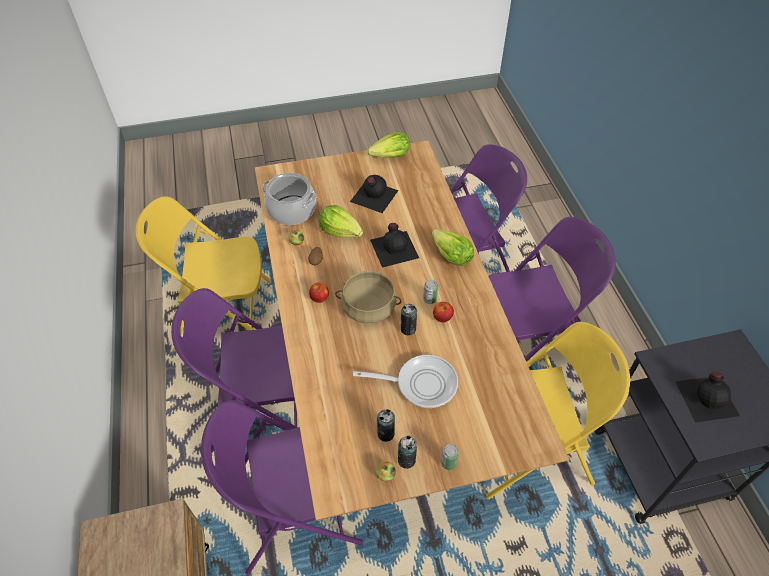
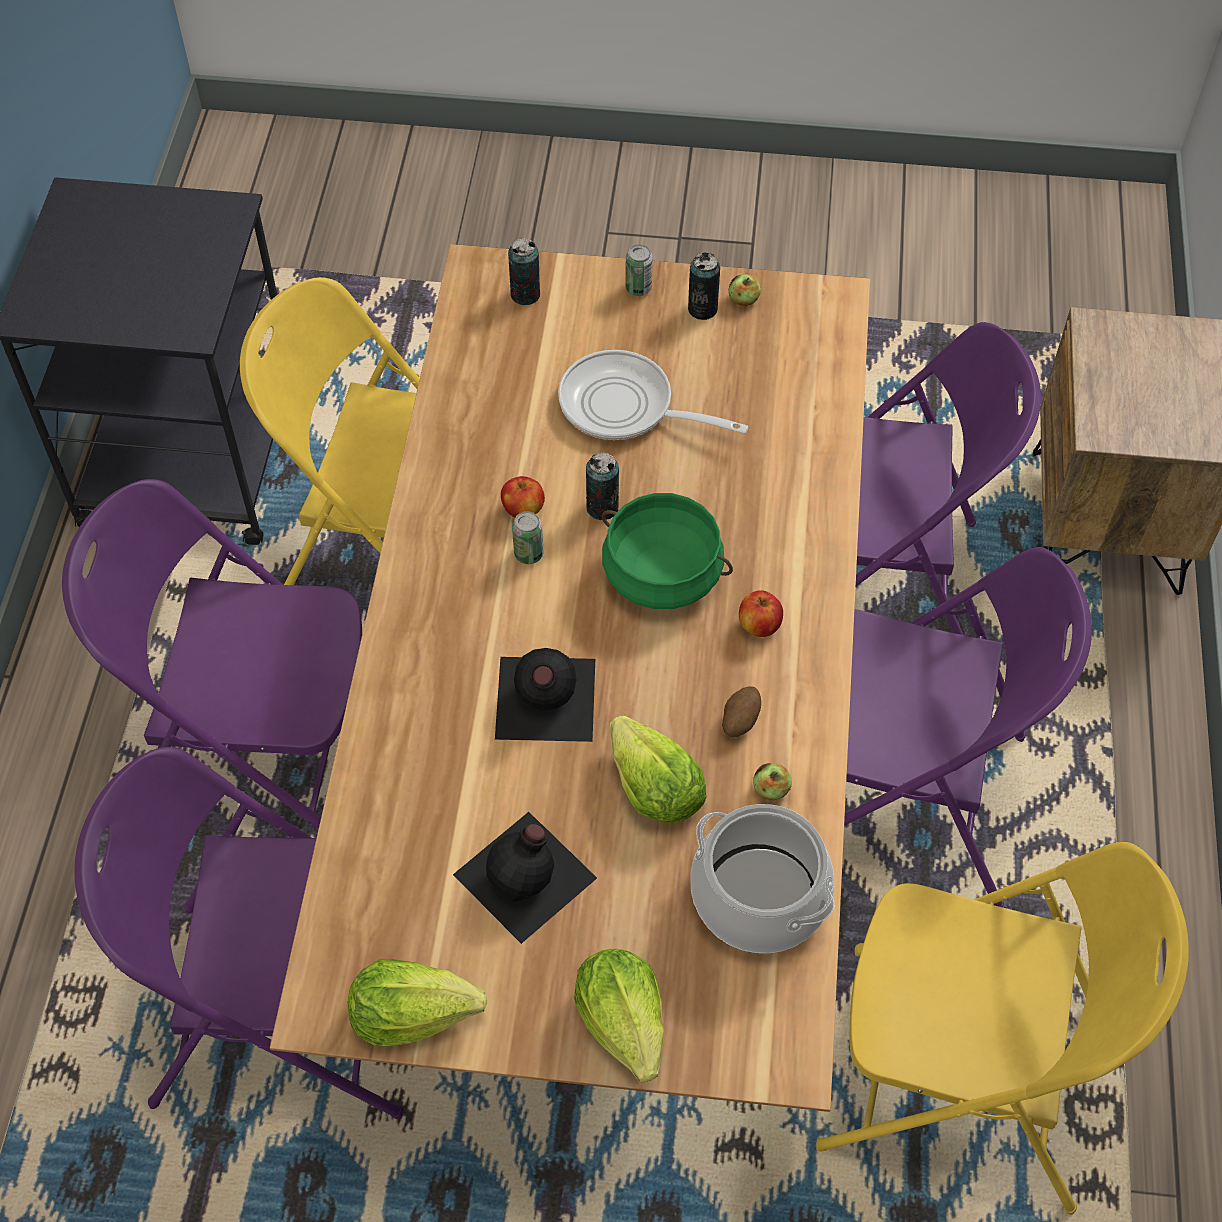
camera: 160 degrees left, 5 degrees up
beige cooking pot [335,271,402,323] -> green cooking pot [602,493,733,609]
can [377,409,395,442] -> can moved to [508,238,540,305]
lettuce [432,229,474,266] -> lettuce moved to [574,949,664,1082]
black bottle [675,372,740,423] -> none

